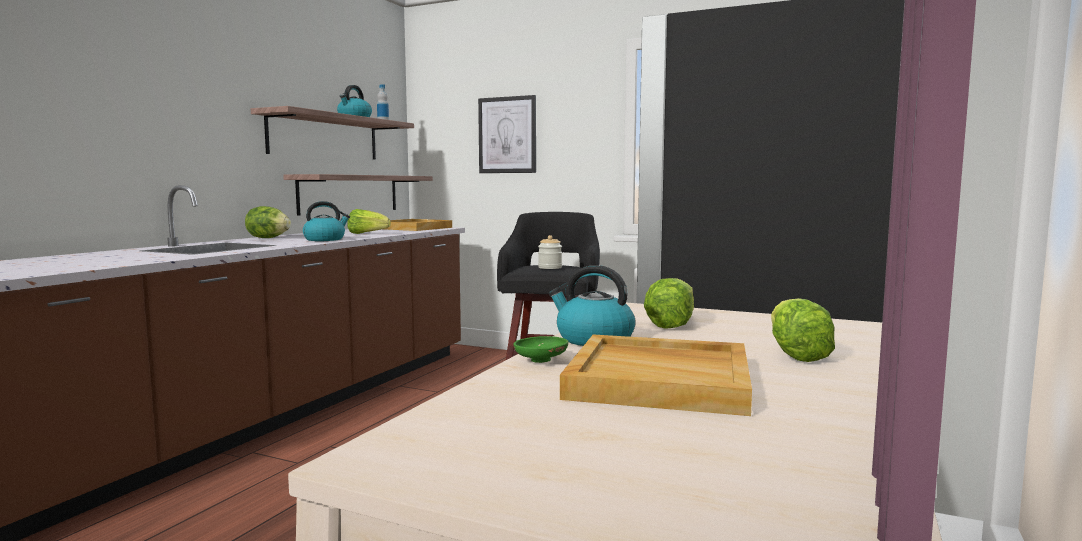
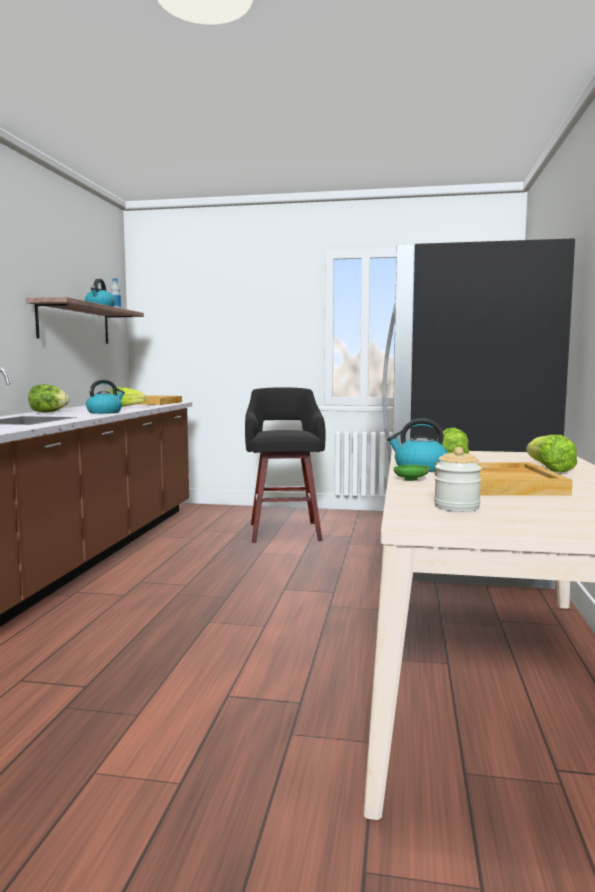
camera: 15 degrees left, 0 degrees up
shelf [283,174,433,216] -> none
picture [478,95,536,173] -> none
jar [538,235,562,269] -> jar moved to [434,447,482,512]

